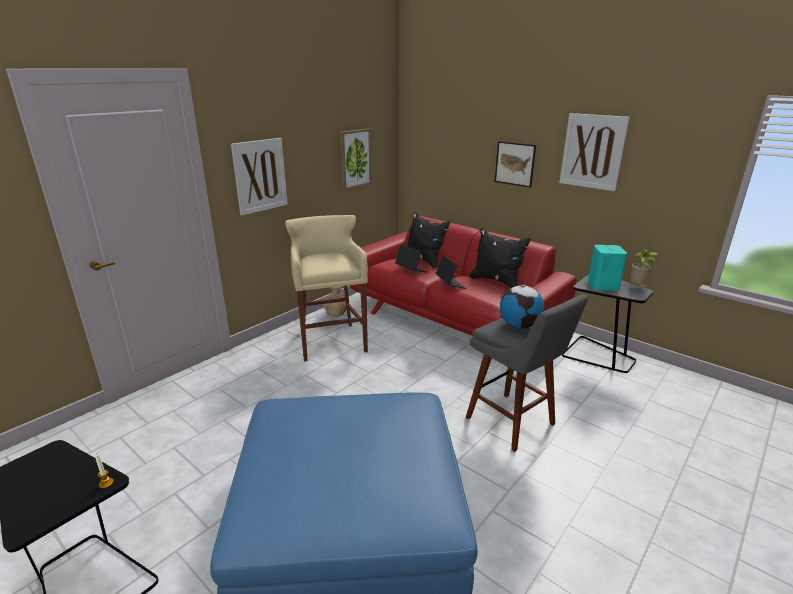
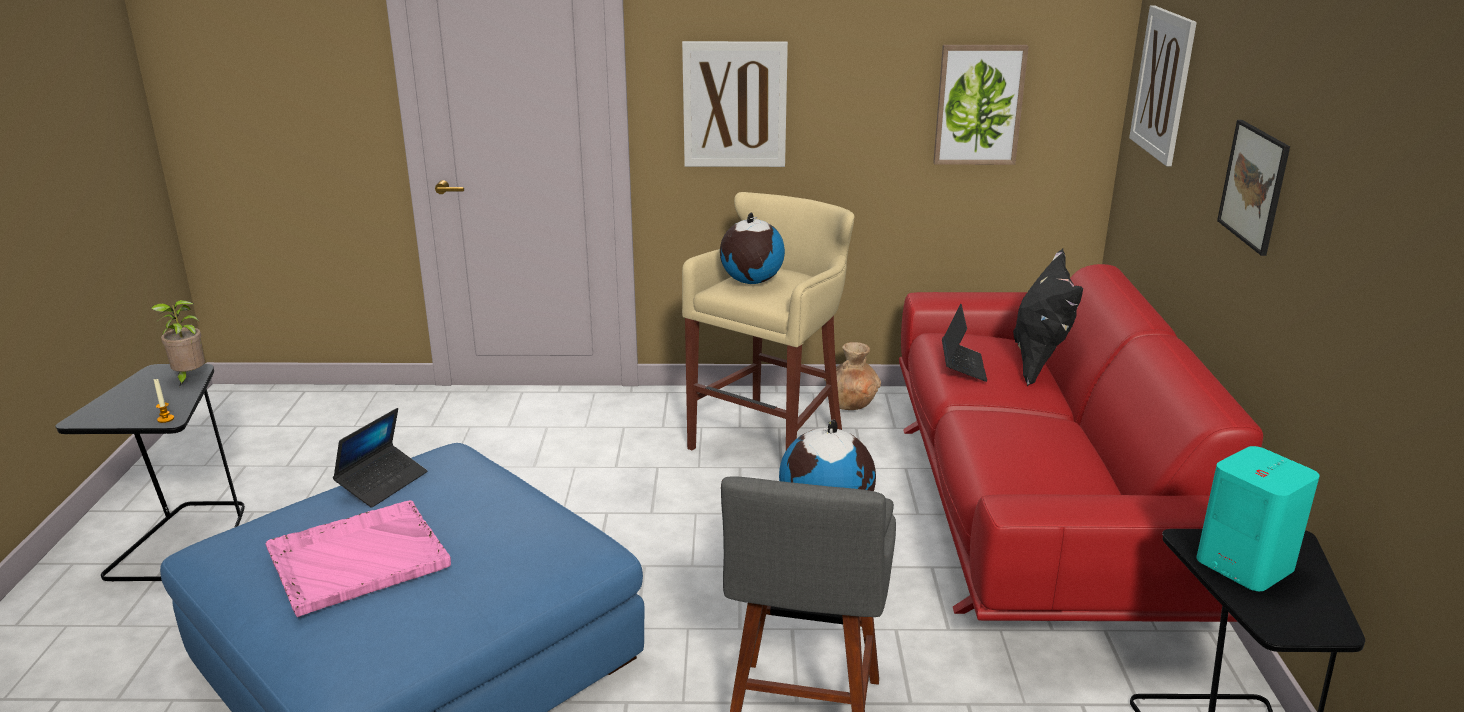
camera: 50 degrees right, 0 degrees up
laptop [436,255,466,289] -> laptop moved to [333,408,427,508]
black pillow [469,228,531,288] -> none
picture [559,113,630,191] -> picture moved to [1129,5,1197,166]
potted plant [630,249,658,289] -> potted plant moved to [151,300,205,387]
none -> pink tray [266,500,451,617]
none -> globe [720,213,785,284]

